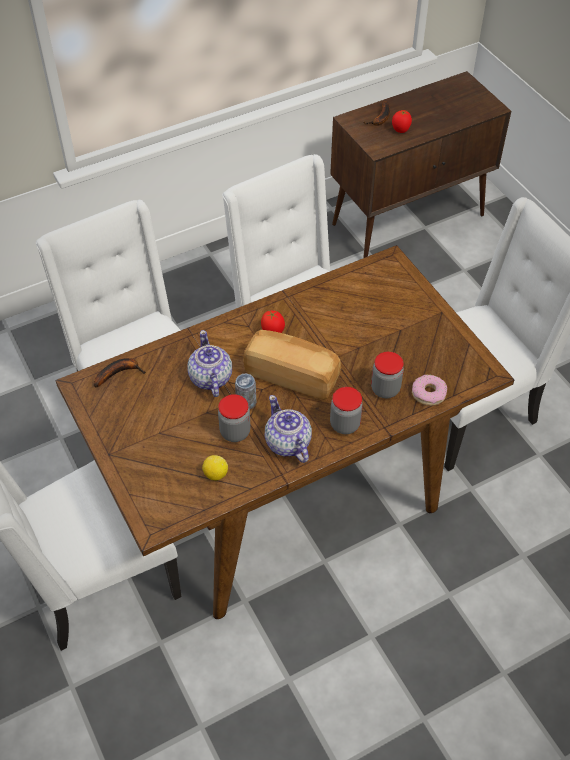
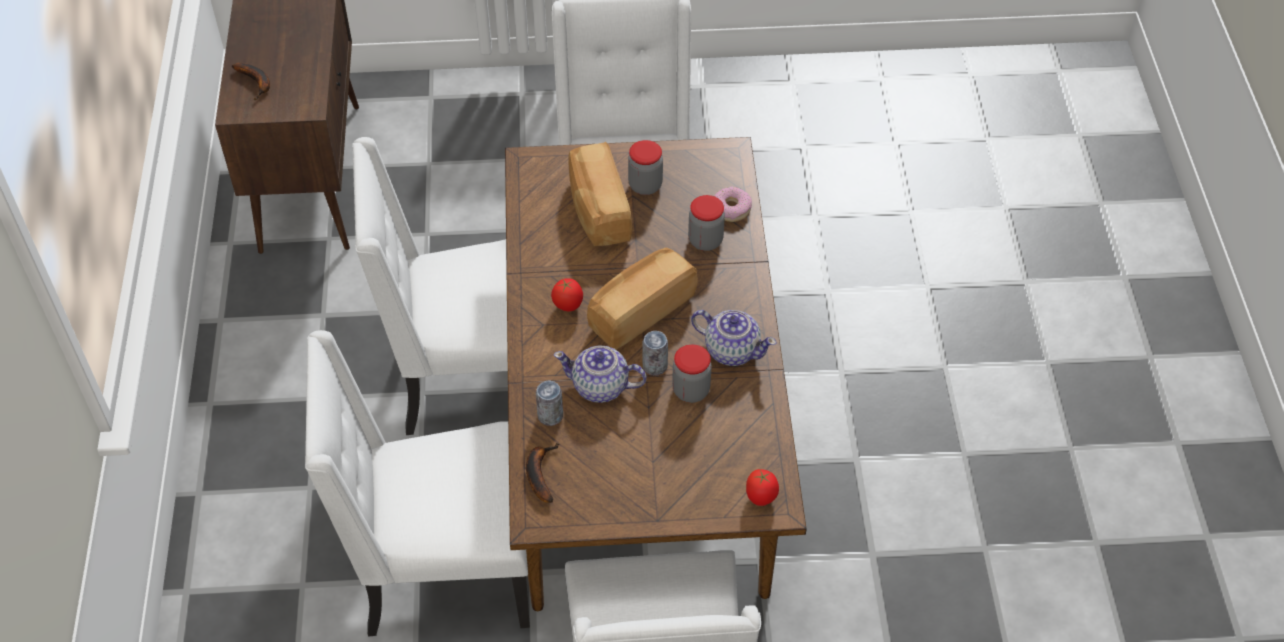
camera: 65 degrees left, 0 degrees up
lemon [202,455,228,481] -> none
teapot [265,395,312,463] -> teapot turned 150 degrees counterclockwise [691,310,777,366]
jar [330,387,363,434] -> jar moved to [628,140,663,195]
tomato [392,110,412,133] -> tomato moved to [746,469,779,506]
none -> can [536,380,563,426]
none -> bread [569,142,632,246]

